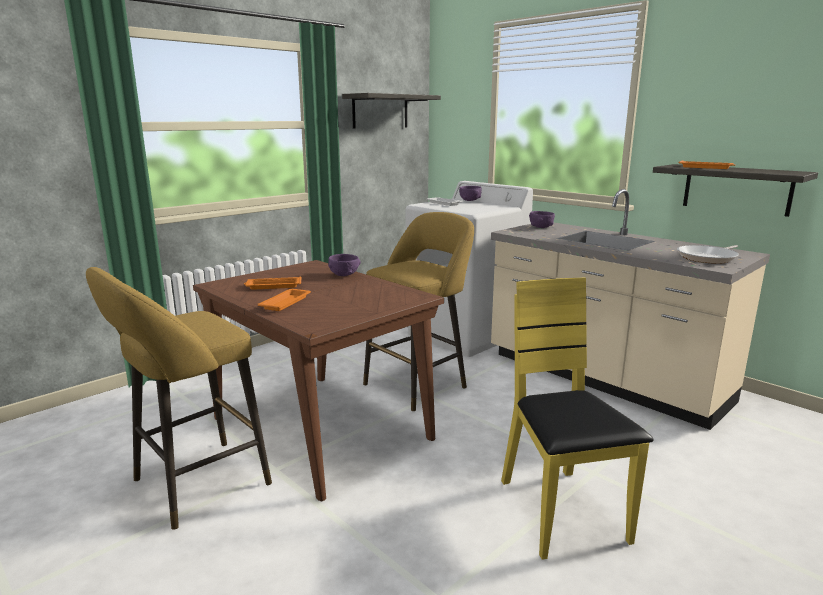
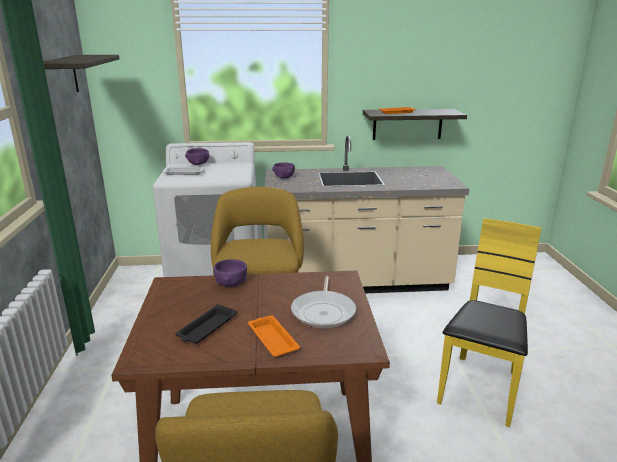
camera: 50 degrees left, 5 degrees up
orange tray [244,276,301,290] -> black tray [175,304,237,344]
yellow chair [501,278,653,560] -> yellow chair turned 90 degrees clockwise [437,218,541,427]
frying pan [677,245,739,264] -> frying pan moved to [291,276,356,328]

